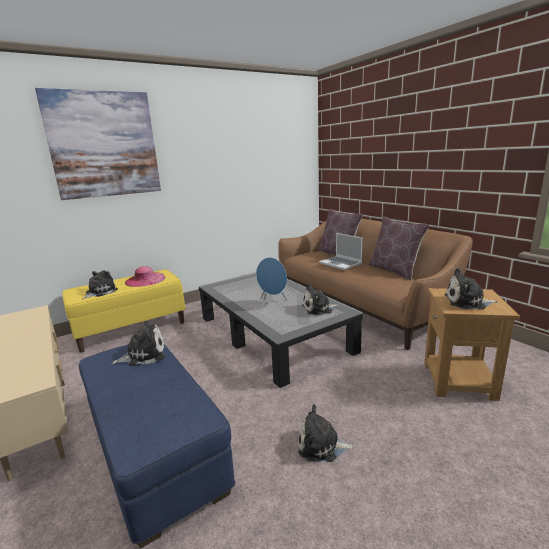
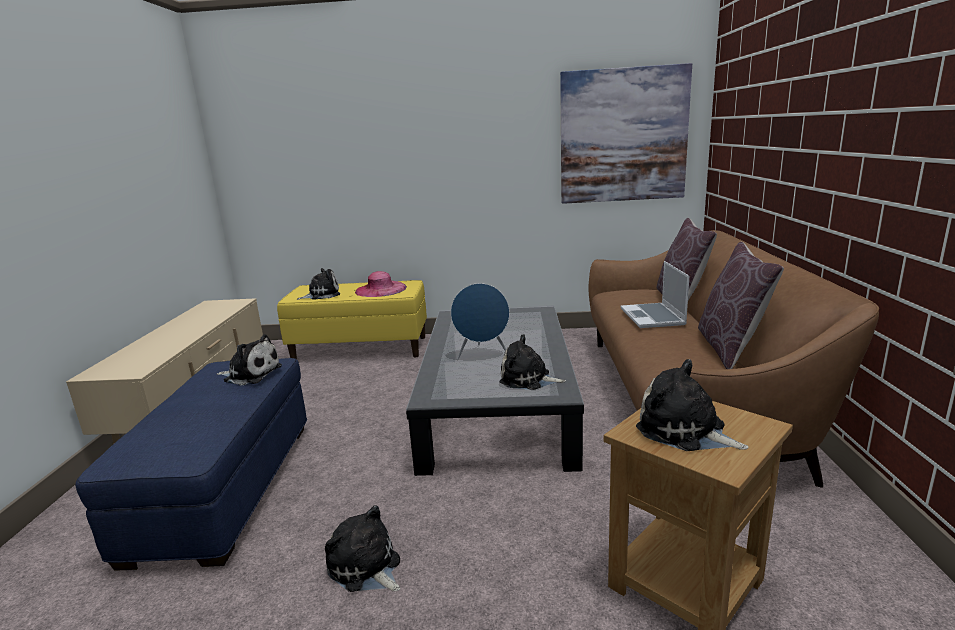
camera: 35 degrees right, 0 degrees up
picture [35,88,161,200] -> picture moved to [560,63,692,204]

